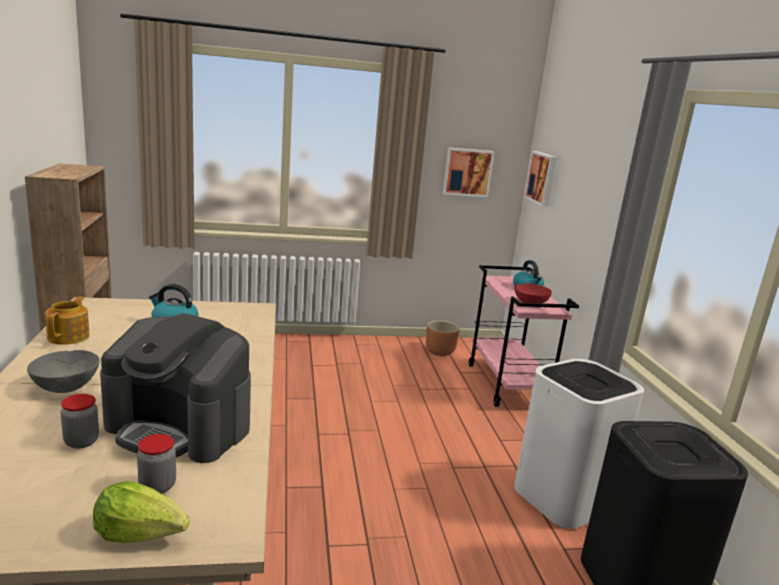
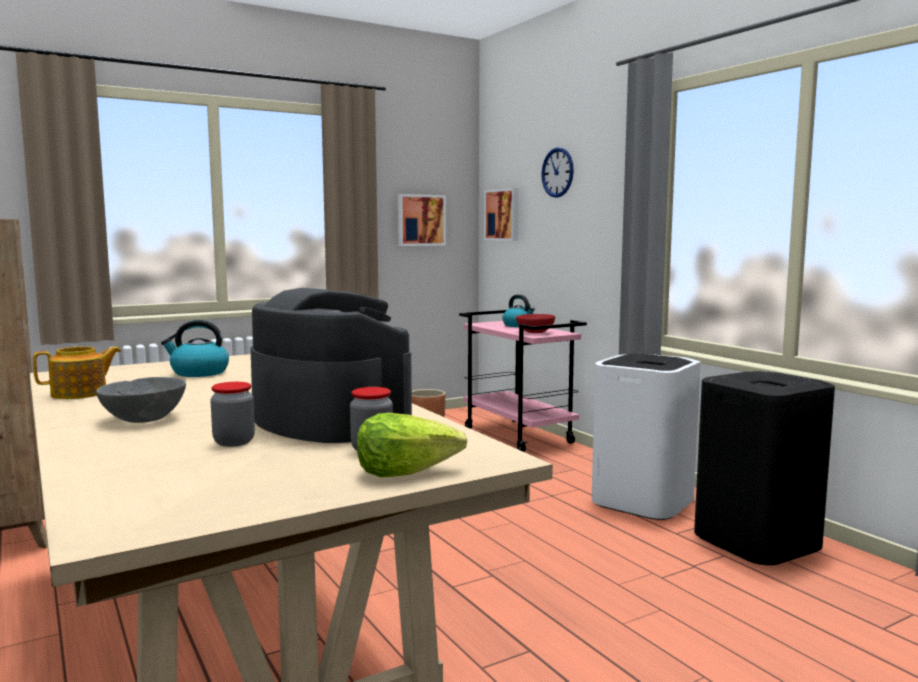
camera: 20 degrees left, 10 degrees down
teapot [45,297,89,345] -> teapot turned 75 degrees clockwise [33,346,121,399]
coffee machine [100,313,251,463] -> coffee machine turned 135 degrees counterclockwise [251,288,412,443]
none -> wall clock [541,147,574,198]

